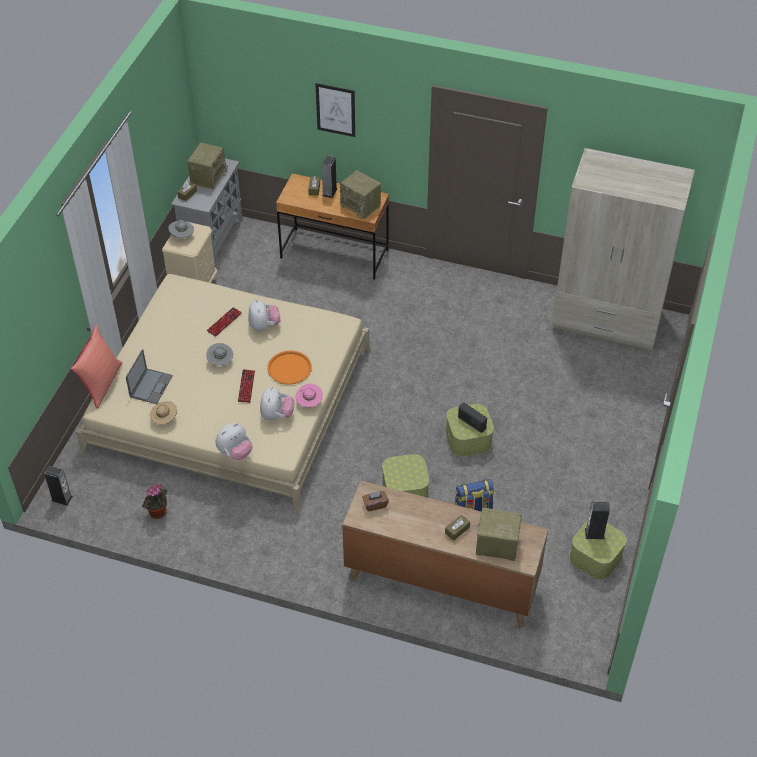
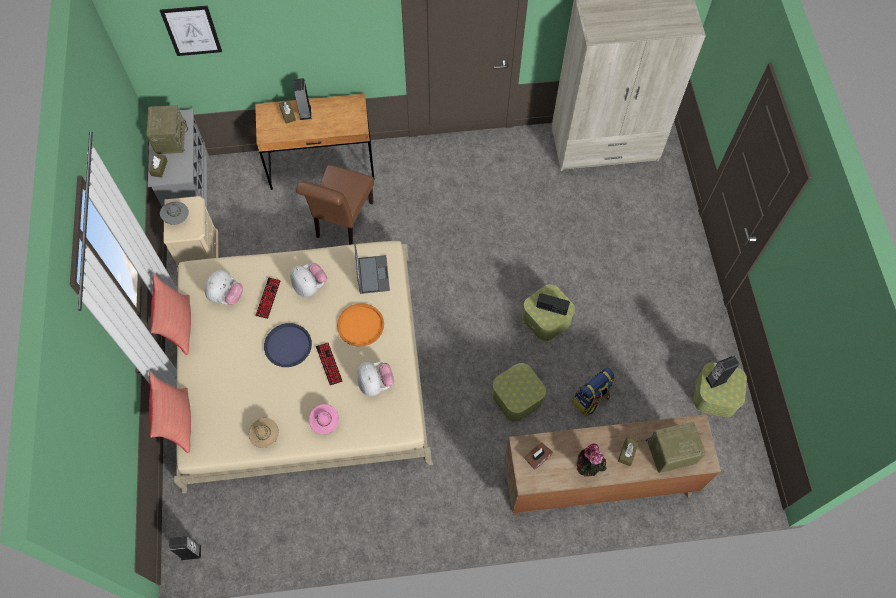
camera: 25 degrees left, 15 degrees up
laptop [126,349,173,404] -> laptop moved to [354,244,390,294]
potted plant [142,484,167,519] -> potted plant moved to [577,444,606,477]
grey hat [206,343,233,366] -> blue tray [264,323,312,367]
plush toy [216,423,253,460] -> plush toy moved to [205,270,243,305]
pink hat [296,383,323,407] -> pink hat moved to [309,404,339,434]
picture [316,83,355,137] -> picture moved to [160,6,222,56]
radio [340,170,381,219] -> none
none -> red pillow [150,273,191,355]
none -> brown chair [296,165,374,245]

